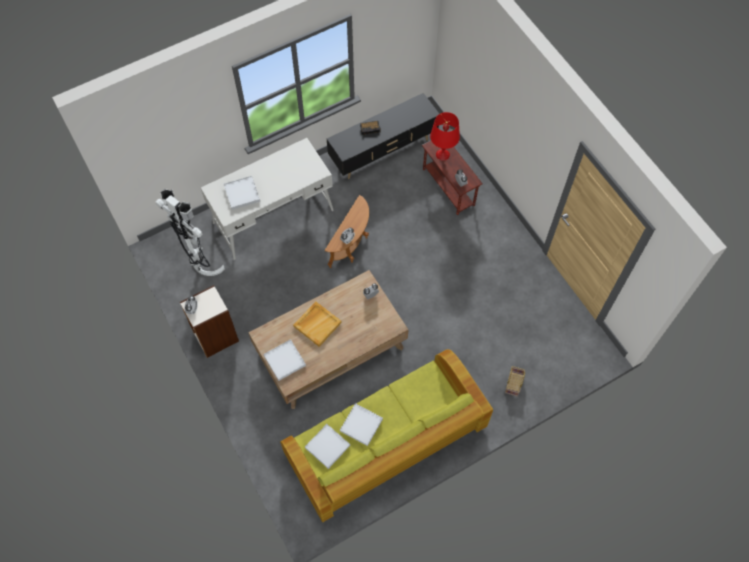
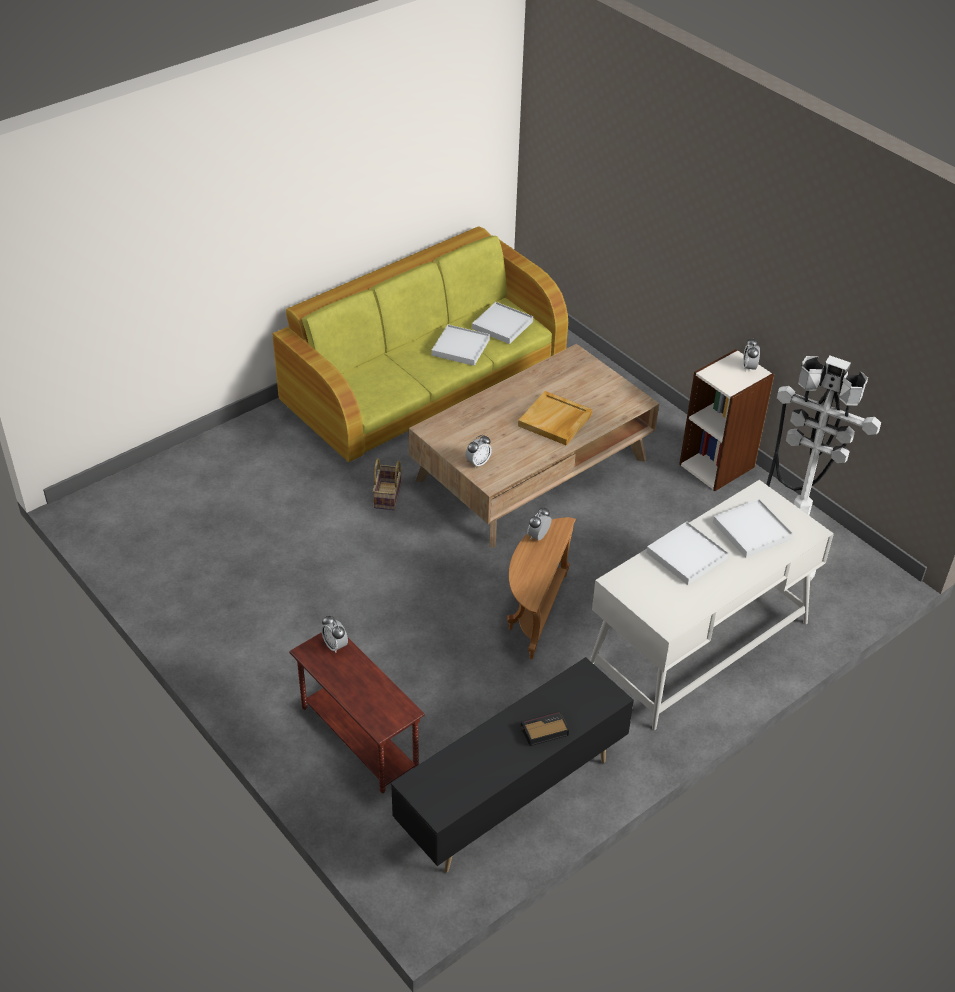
camera: 170 degrees right, 20 degrees down
white tray [263,339,306,381] -> white tray moved to [646,521,728,585]
red table lamp [430,112,460,161] -> none
basket [505,366,525,396] -> basket moved to [372,458,402,510]

